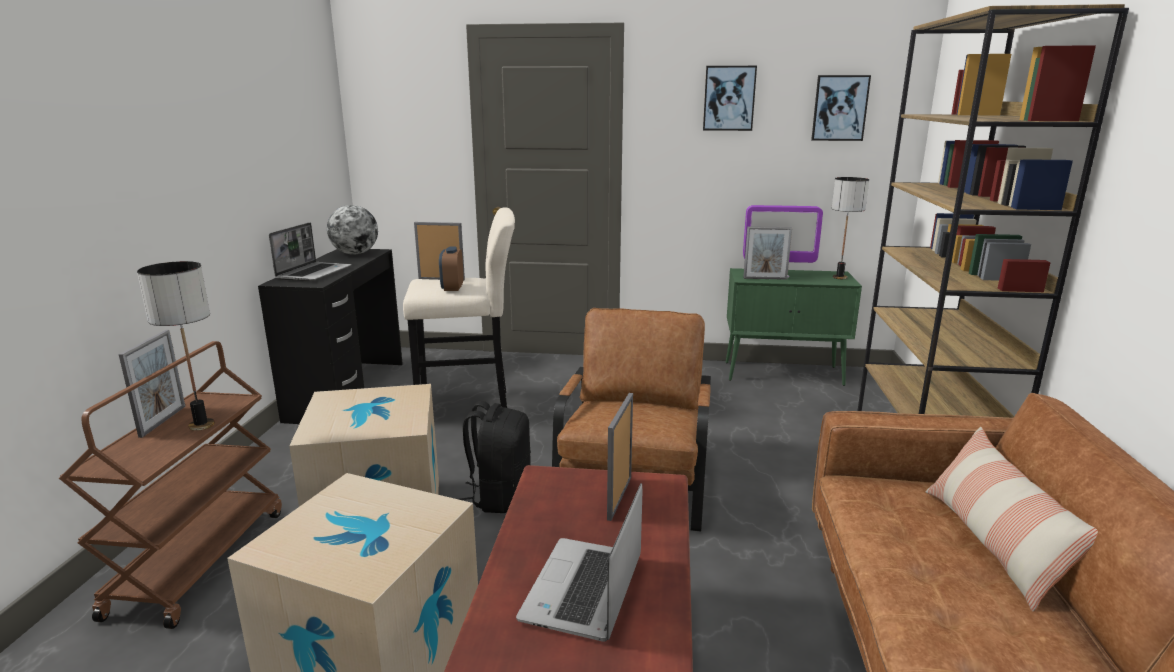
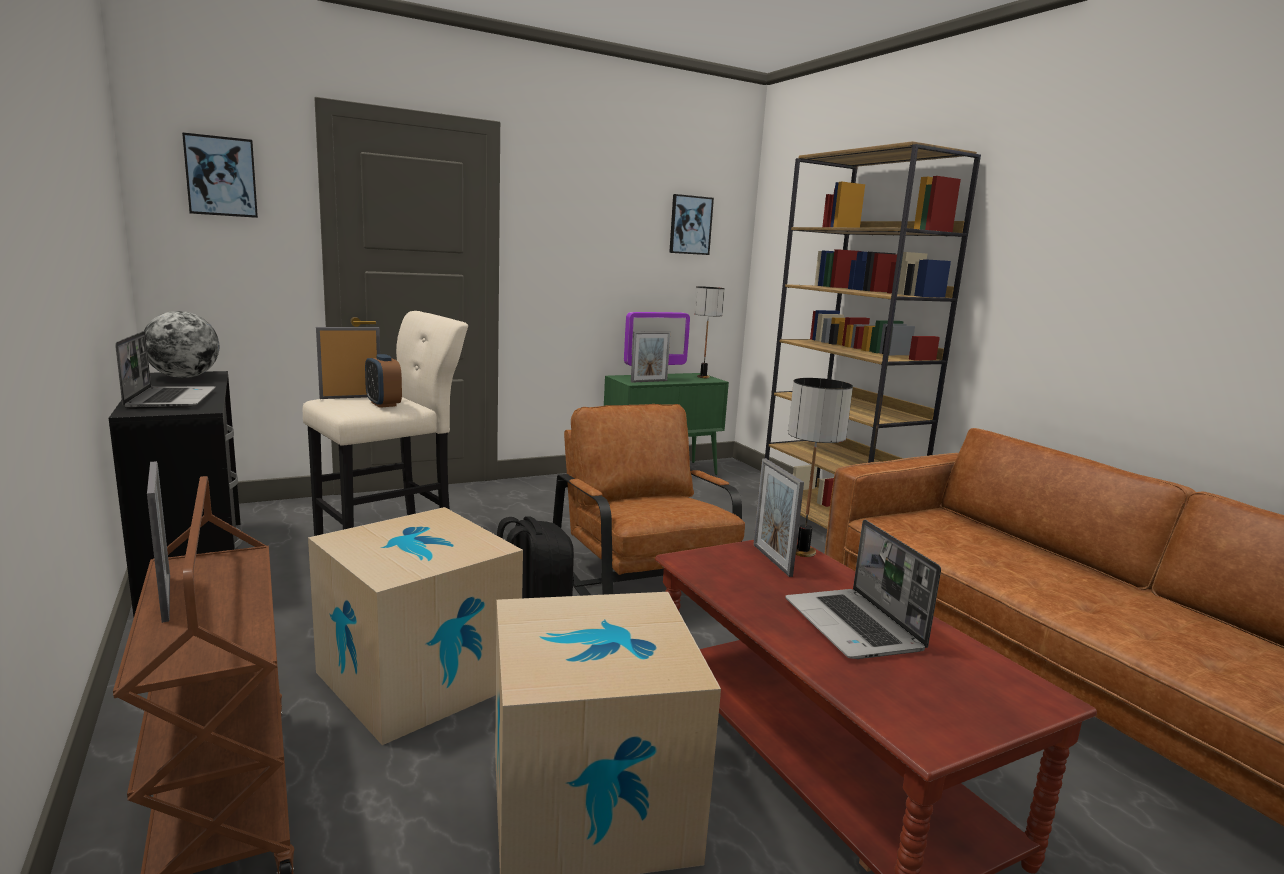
camera: 35 degrees left, 5 degrees down
table lamp [137,261,215,431] -> table lamp moved to [788,378,853,557]
picture [703,66,757,131] -> picture moved to [182,132,258,218]
pillow [926,427,1098,612] -> none

